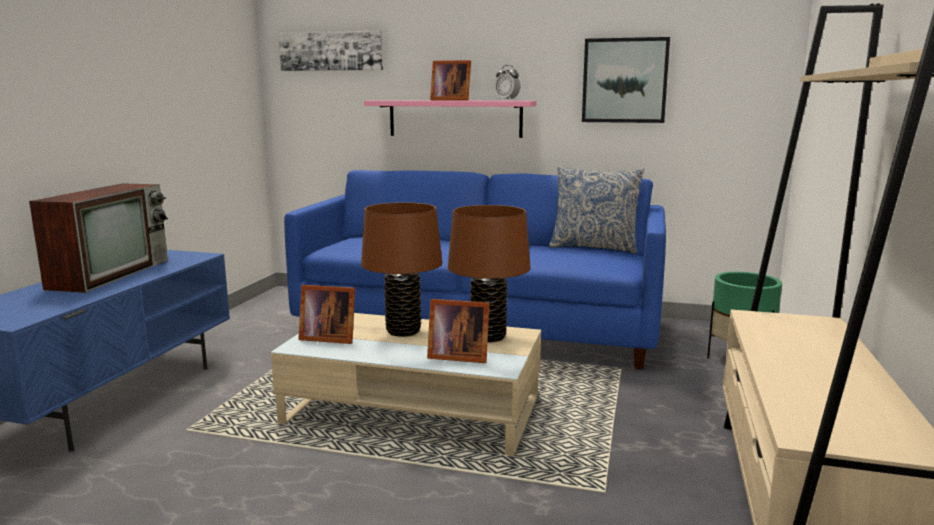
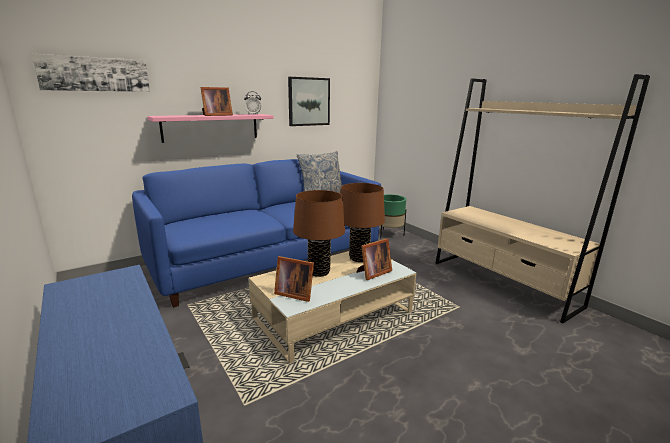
camera: 50 degrees left, 5 degrees up
television [29,183,168,293] -> none
picture frame [298,285,355,344] -> picture frame turned 60 degrees clockwise [274,256,314,302]

